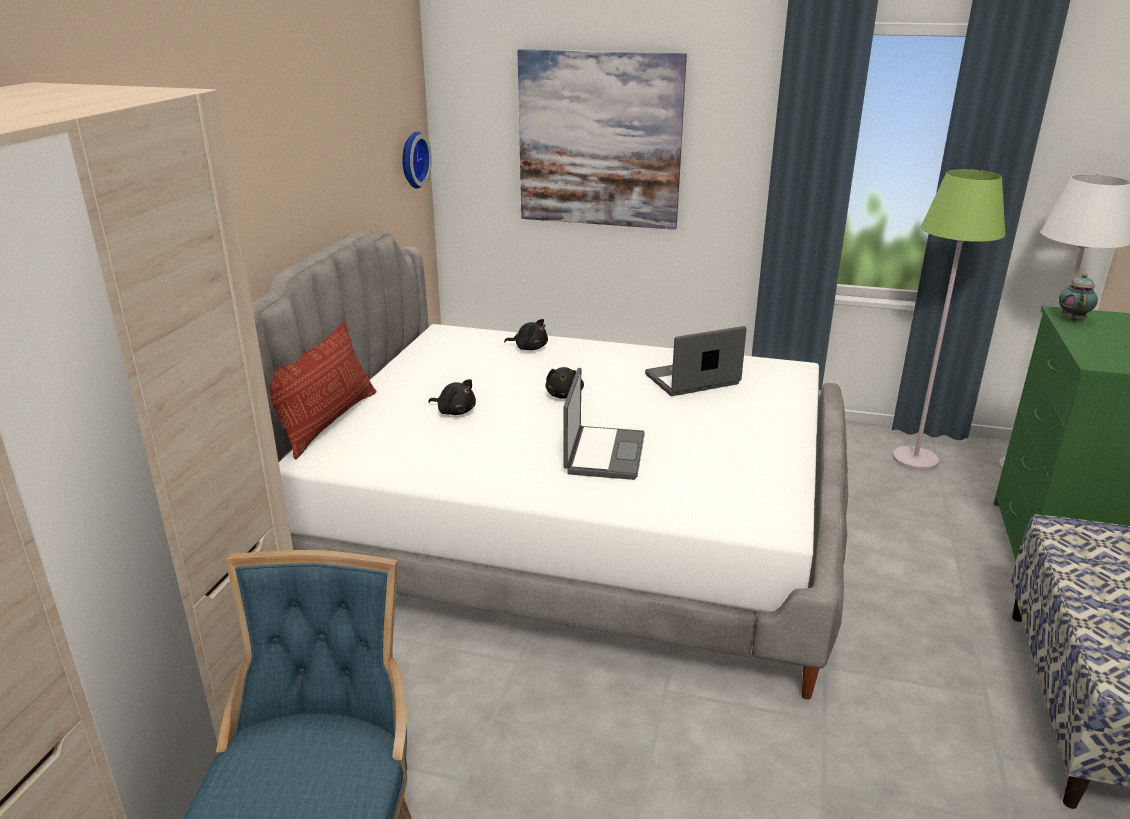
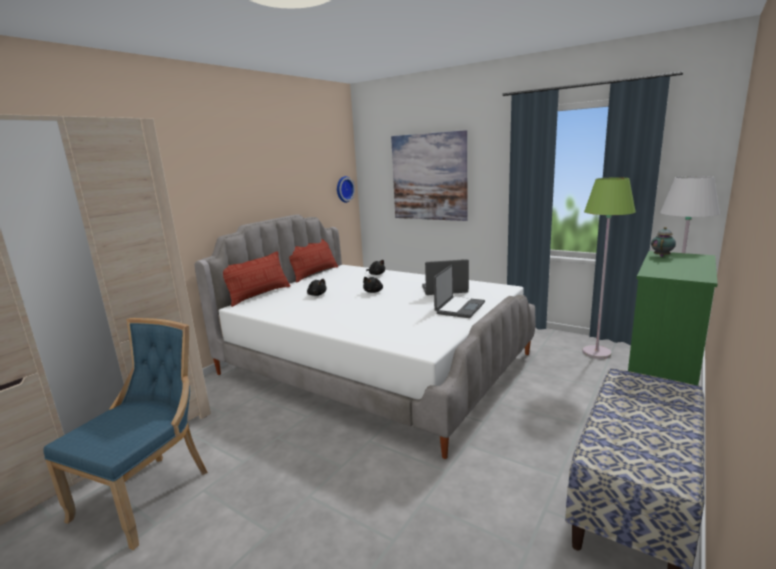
camera: 20 degrees right, 10 degrees down
laptop [563,368,645,480] -> laptop moved to [434,265,485,318]
none -> pillow [289,239,338,283]

